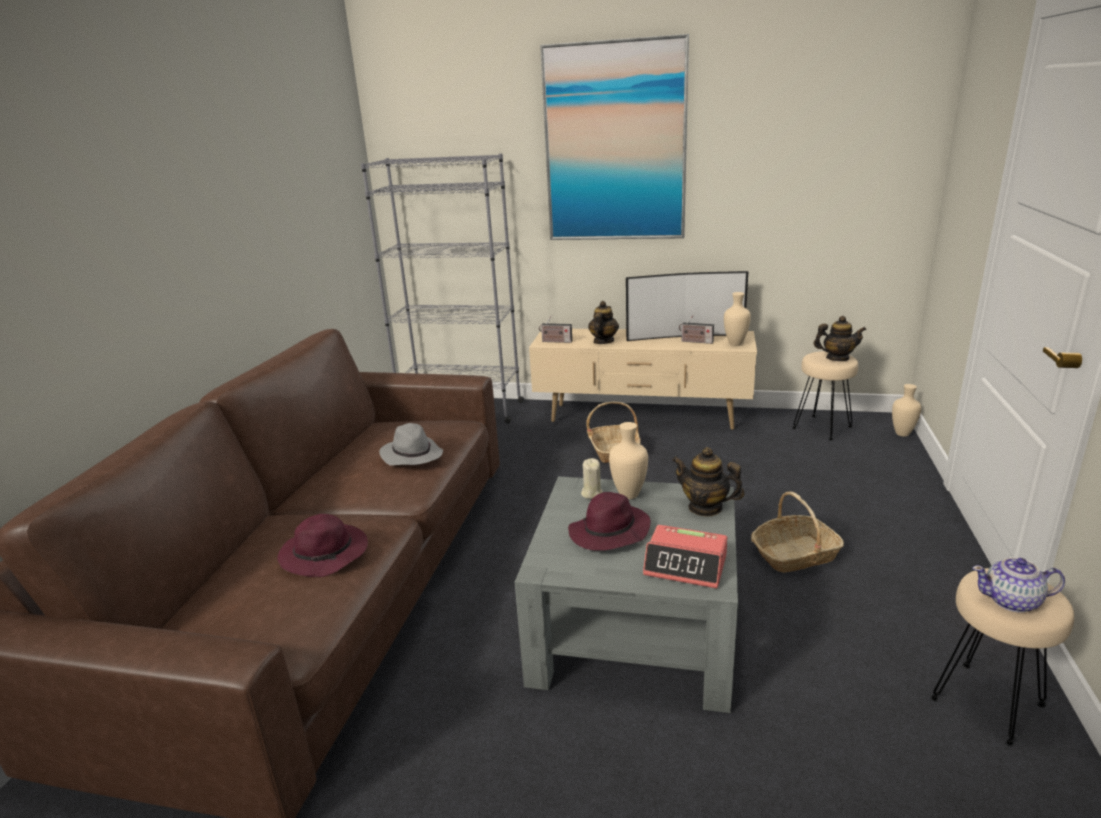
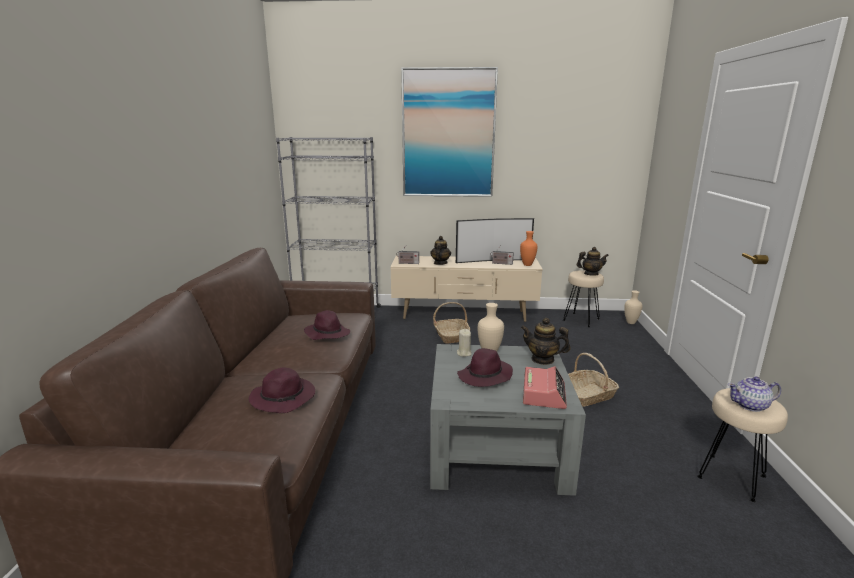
camera: 10 degrees left, 5 degrees down
grey hat [379,423,443,466] -> purple hat [304,310,350,340]
alarm clock [643,525,727,589] -> alarm clock turned 90 degrees counterclockwise [523,366,567,409]
beige vase [724,292,751,346] -> orange vase [520,231,538,266]

